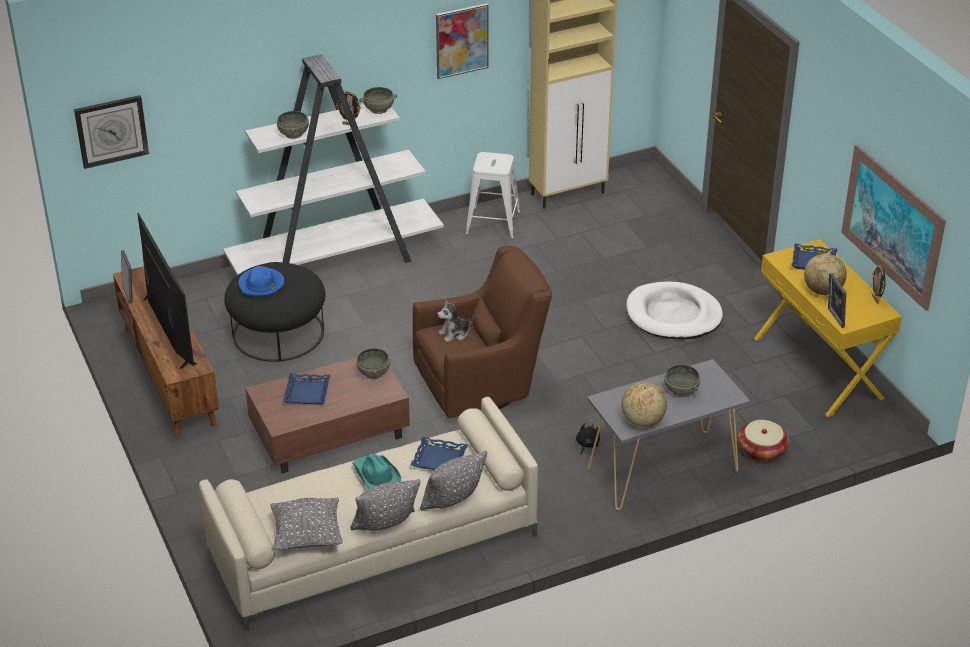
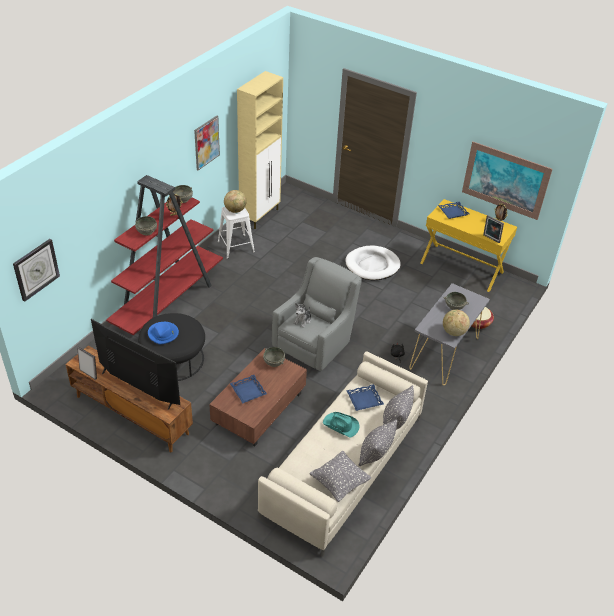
camera: 35 degrees left, 5 degrees up
white bookcase [223,54,444,275] -> red bookcase [106,175,223,335]
brown armchair [413,246,552,418] -> grey armchair [272,257,362,371]
globe [804,254,847,295] -> globe moved to [224,190,247,213]

